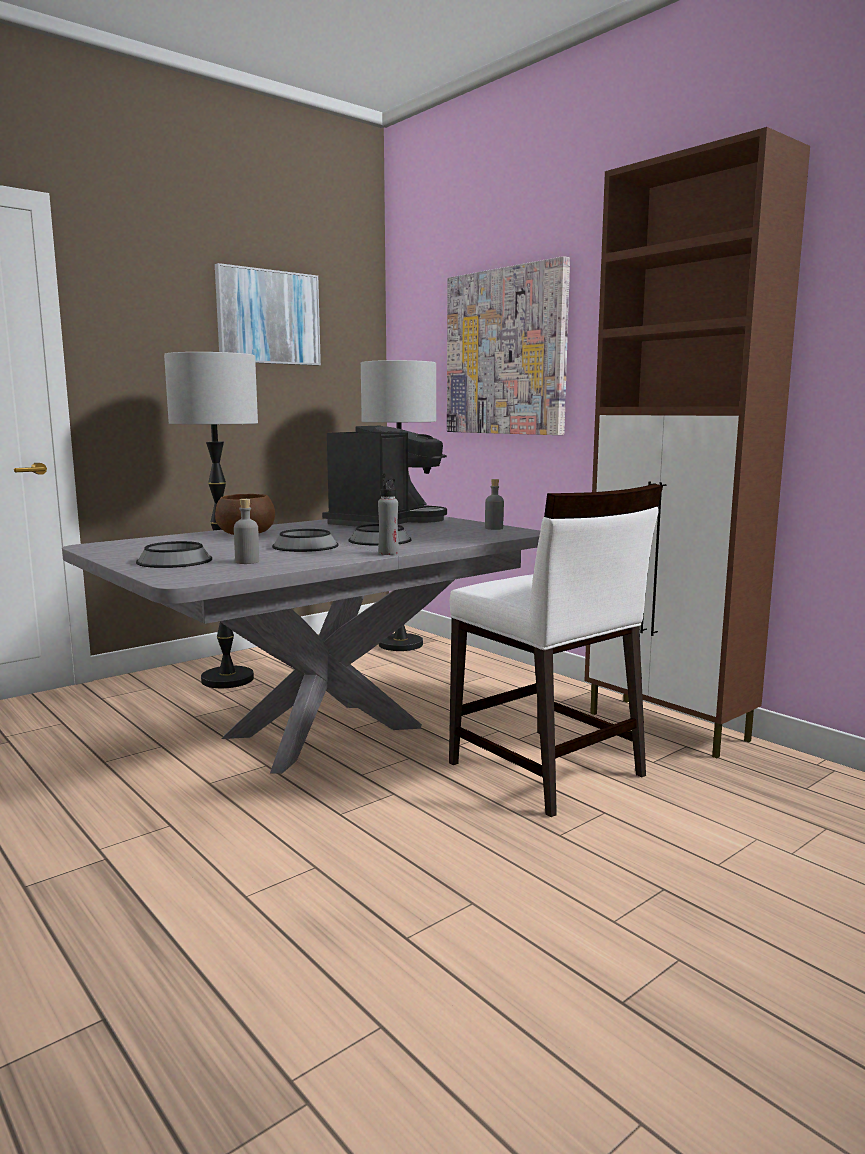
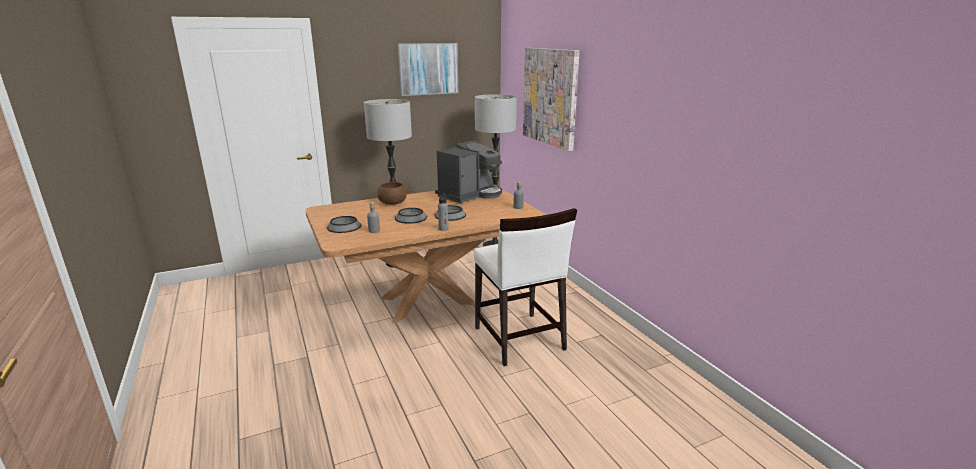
camera: 15 degrees right, 10 degrees up
grey dining table [62,516,540,774] -> brown dining table [305,185,544,323]
brown cabinet [584,127,810,758] -> none

